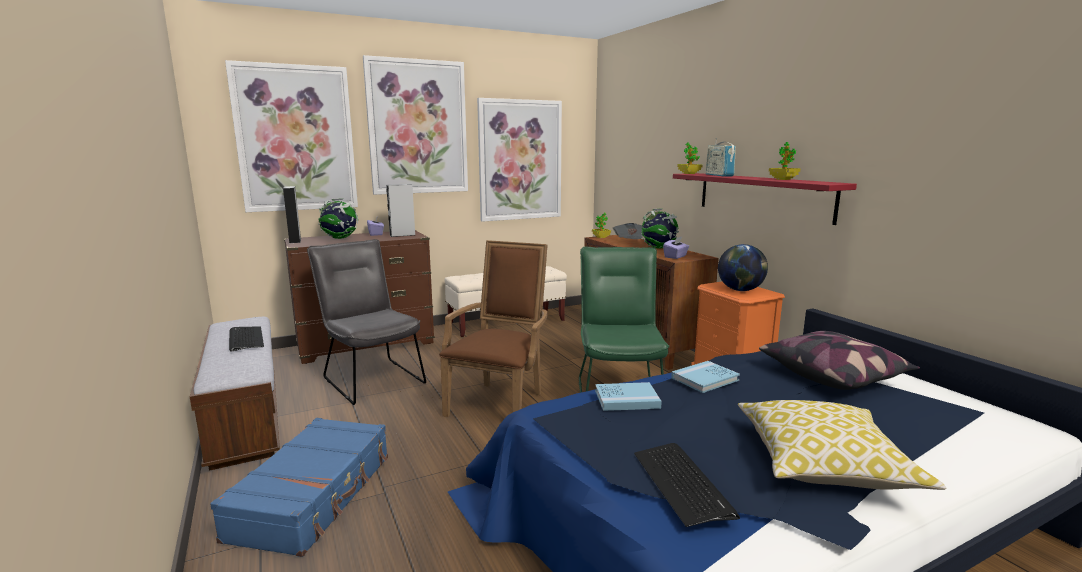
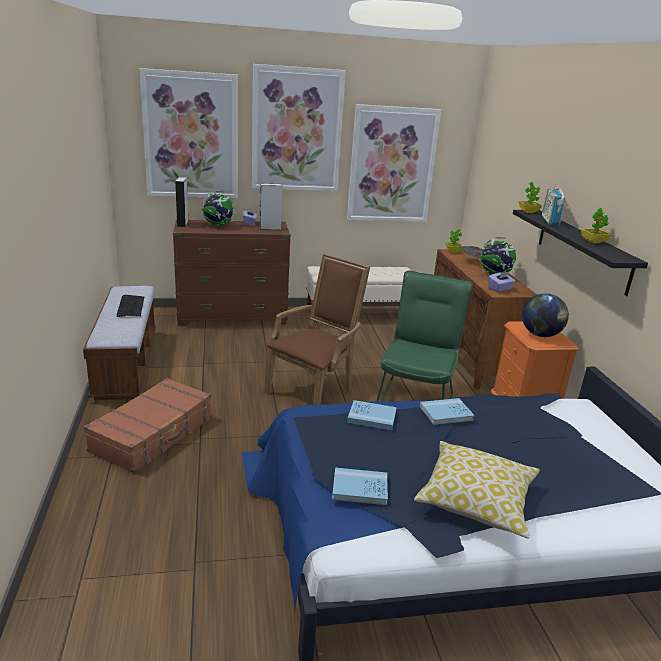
camera: 15 degrees right, 10 degrees up
blue suitcase [210,418,388,557] -> brown suitcase [84,378,212,473]
grey chair [307,239,426,405] -> none
keyboard [634,443,740,527] -> blue book [332,467,388,505]
red shelf [673,173,857,225] -> black shelf [513,210,648,296]
pillow [759,331,920,390] -> none

